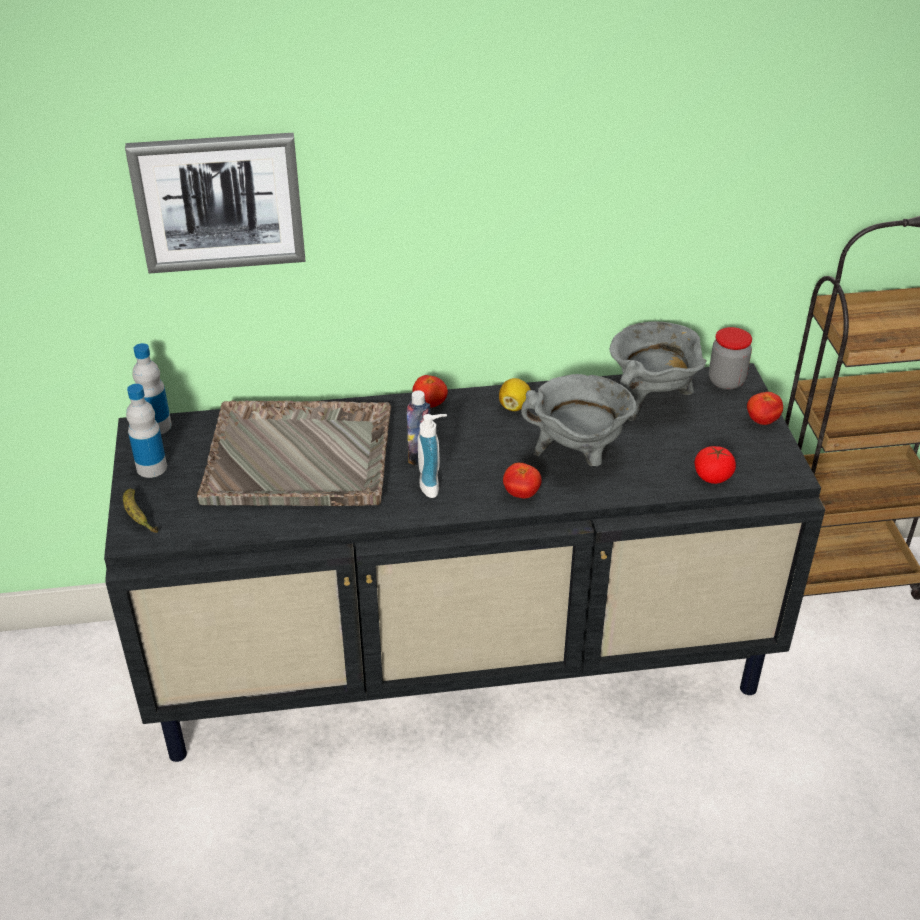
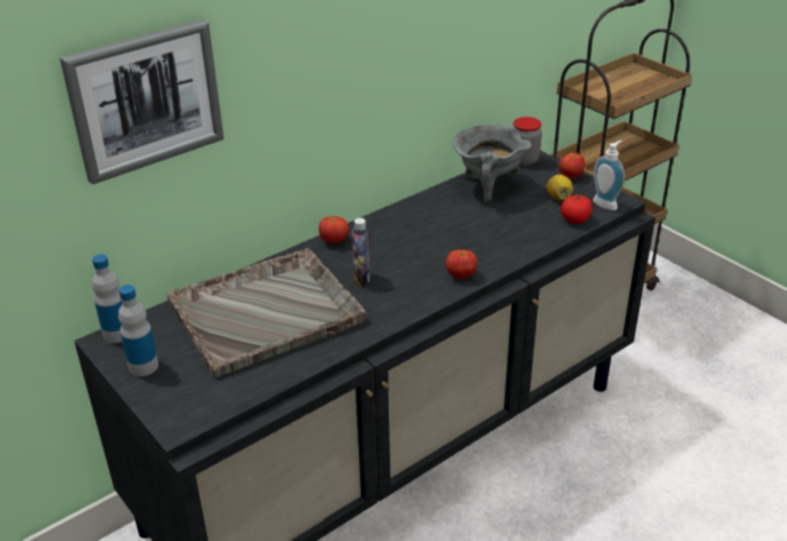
camera: 30 degrees left, 5 degrees down
banana [123,489,158,533] -> none
soap dispenser [418,414,447,498] -> soap dispenser moved to [593,140,625,210]
lemon [499,378,531,411] -> lemon moved to [546,175,573,201]
grey cooking pot [521,374,636,466] -> none

